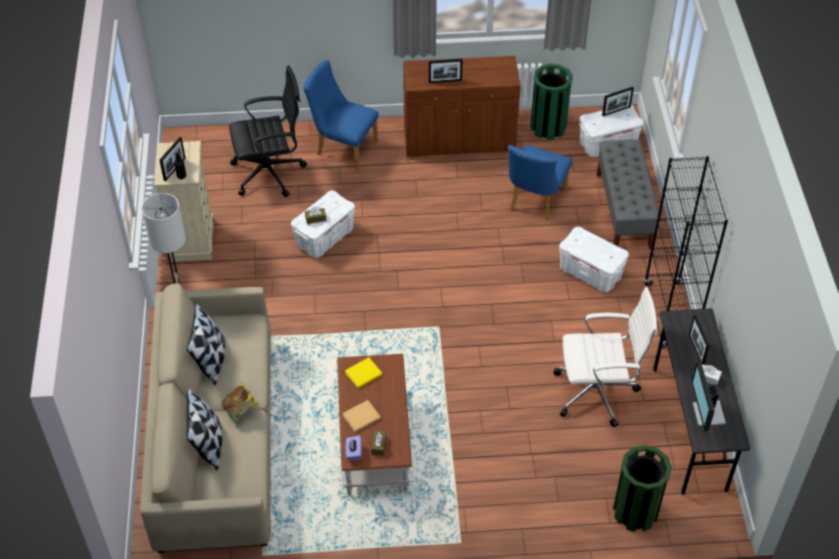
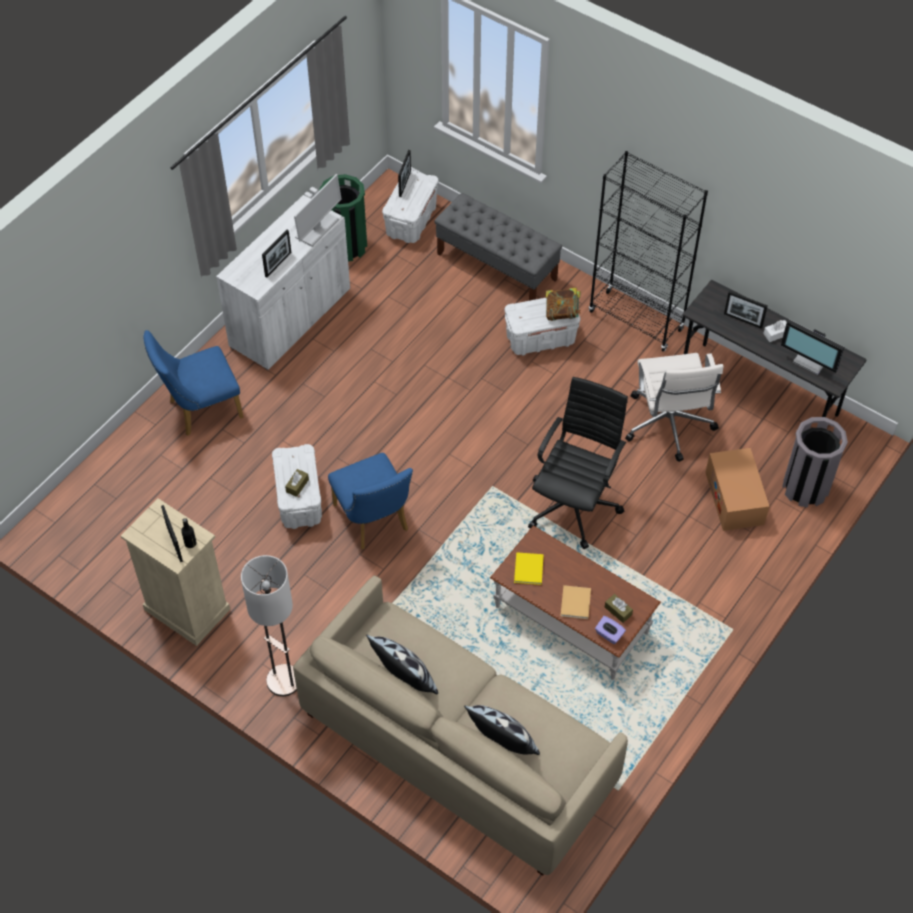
camera: 50 degrees left, 5 degrees up
book [222,382,259,421] -> book moved to [546,288,581,321]
black office chair [229,65,307,197] -> black office chair moved to [528,377,628,549]
brown cabinet [403,56,521,157] -> white cabinet [216,195,350,370]
blue chair [508,145,572,221] -> blue chair moved to [328,453,413,549]
white office chair [553,287,657,428] -> white office chair turned 135 degrees clockwise [625,353,723,462]
green trash can [613,445,672,532] -> grey trash can [783,417,848,508]
none -> monitor [294,174,342,247]
none -> cardboard box [705,448,770,531]

